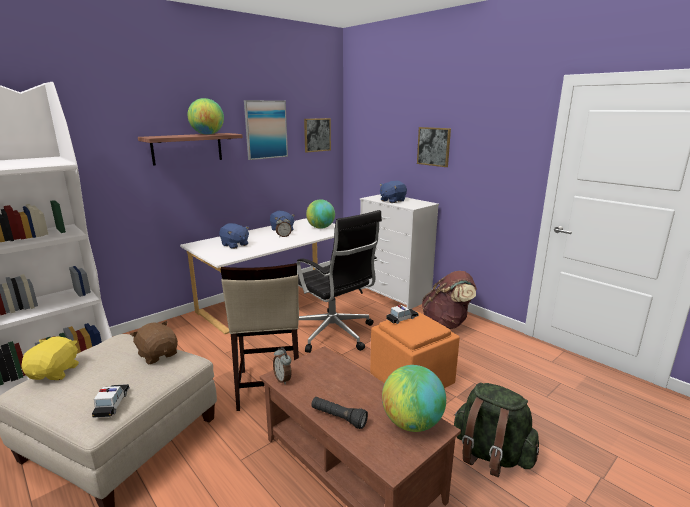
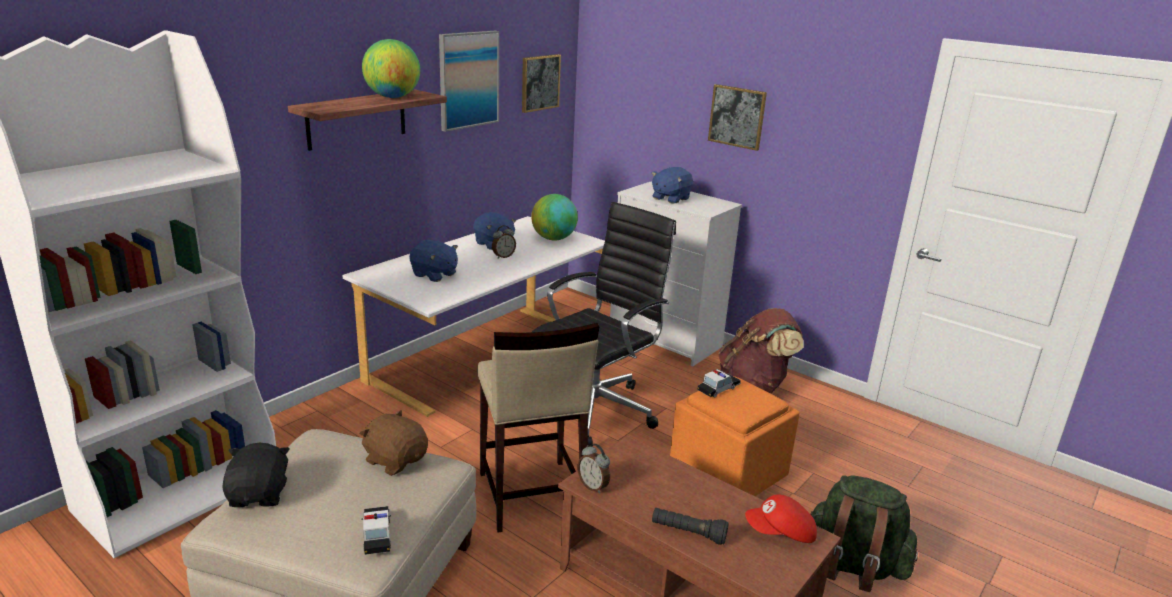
camera: 10 degrees left, 5 degrees up
yellow plush toy [21,336,79,380] -> black plush toy [222,443,290,507]
black office chair [296,210,382,353] -> black office chair turned 90 degrees counterclockwise [532,202,676,447]
globe [382,365,446,432] -> red cap [745,494,817,543]

